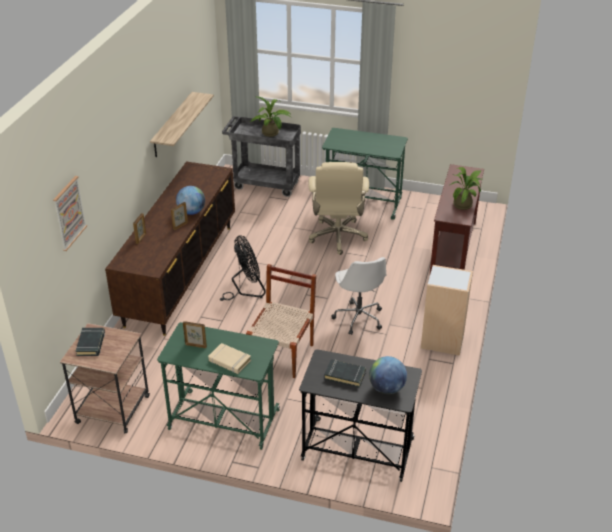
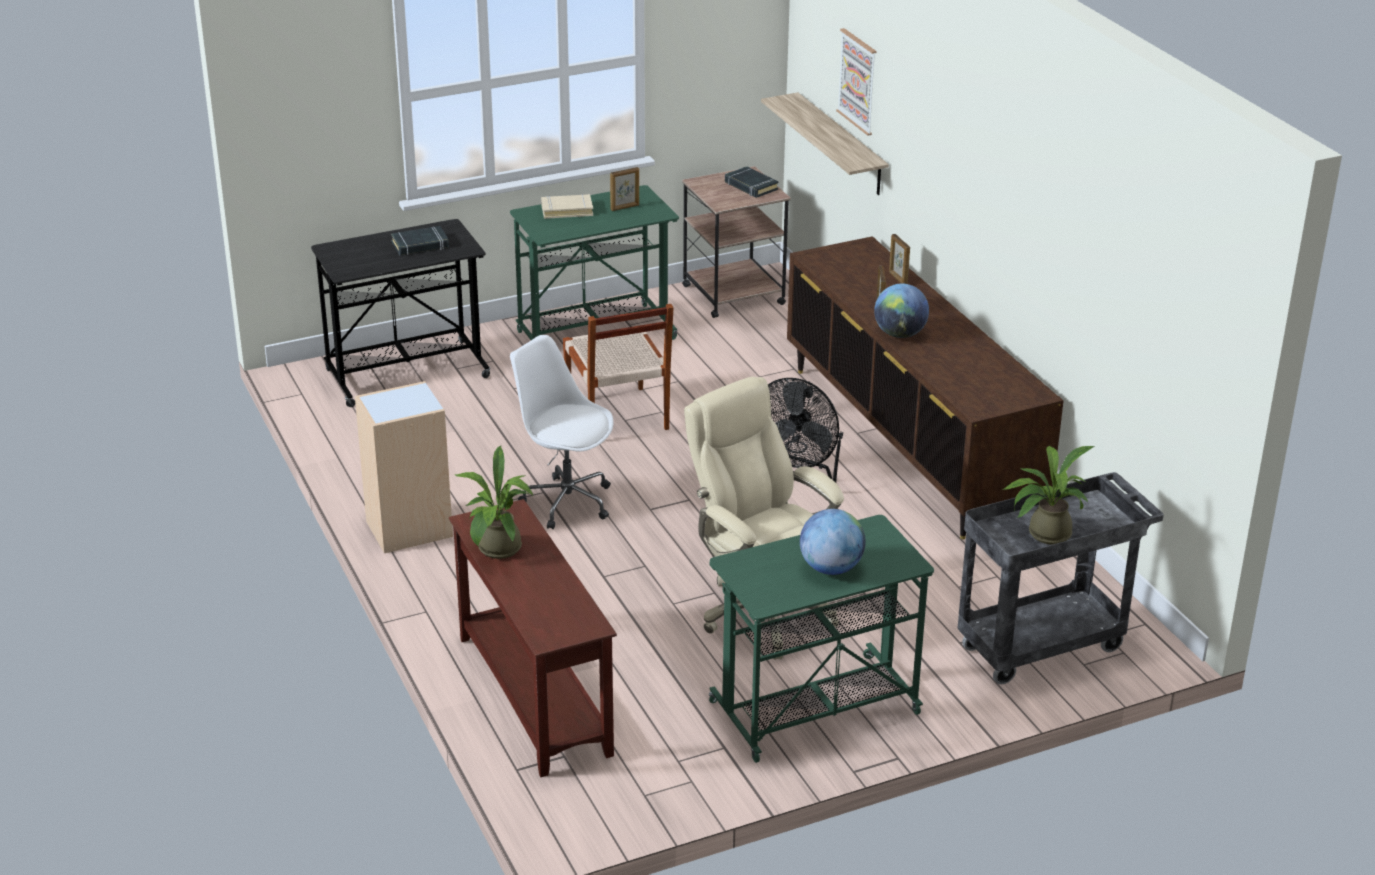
camera: 140 degrees right, 5 degrees down
shelf [150,92,214,157] -> shelf moved to [761,92,889,195]
globe [369,356,407,394] -> globe moved to [800,509,866,575]

